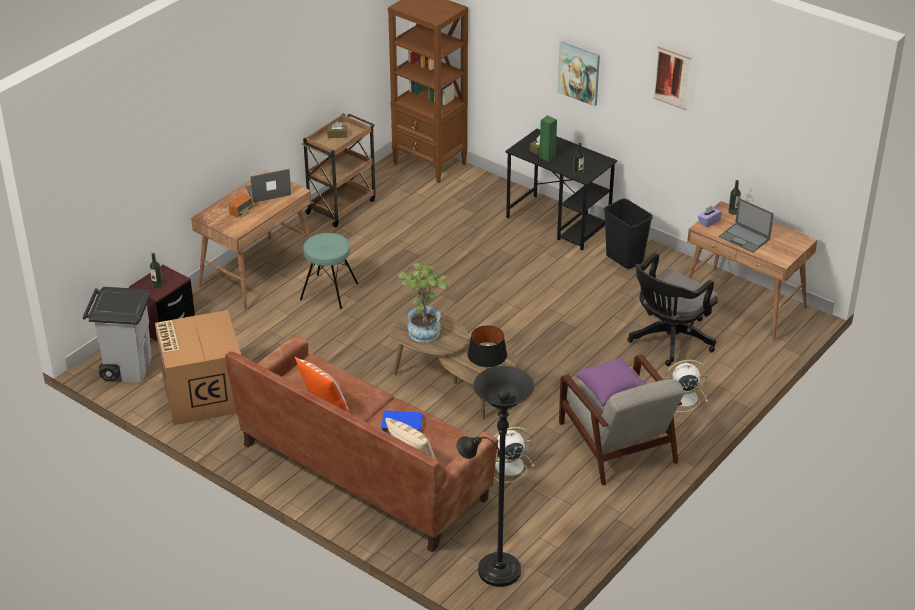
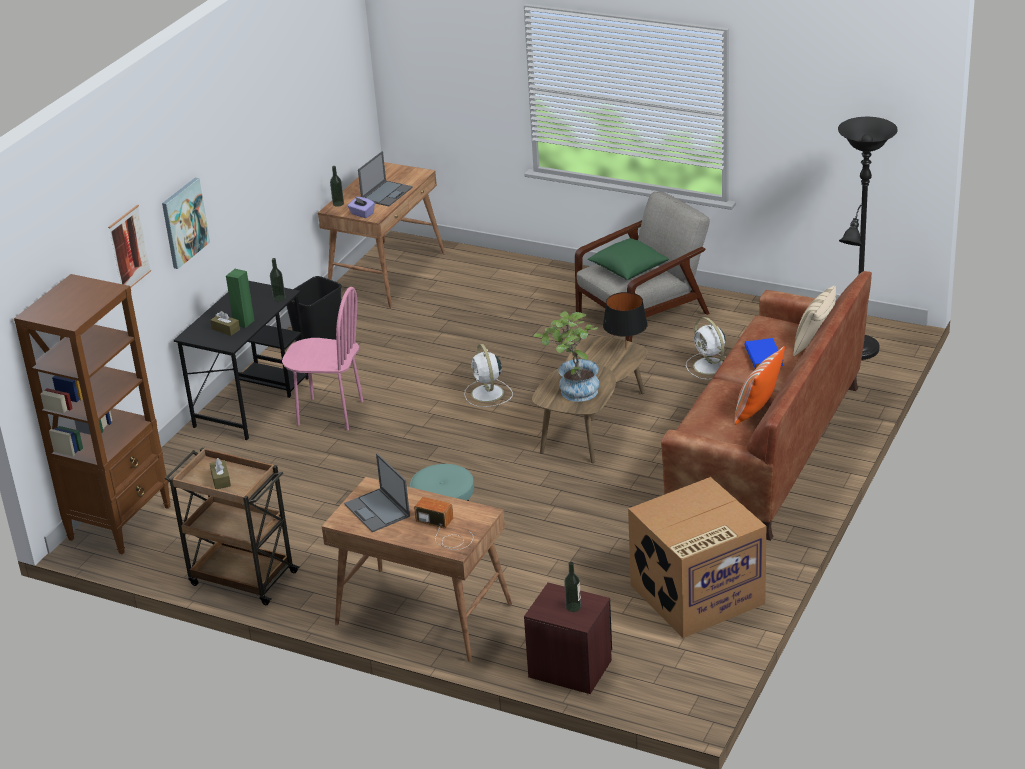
camera: 100 degrees left, 5 degrees down
grey trash can [83,287,152,383] -> none
purple pillow [574,357,646,406] -> green pillow [588,238,669,280]
black office chair [627,253,718,366] -> none
picture [653,46,691,110] -> picture moved to [108,205,151,287]
white fan [665,360,708,412] -> white fan moved to [464,344,513,407]
none -> pink chair [282,287,363,430]

